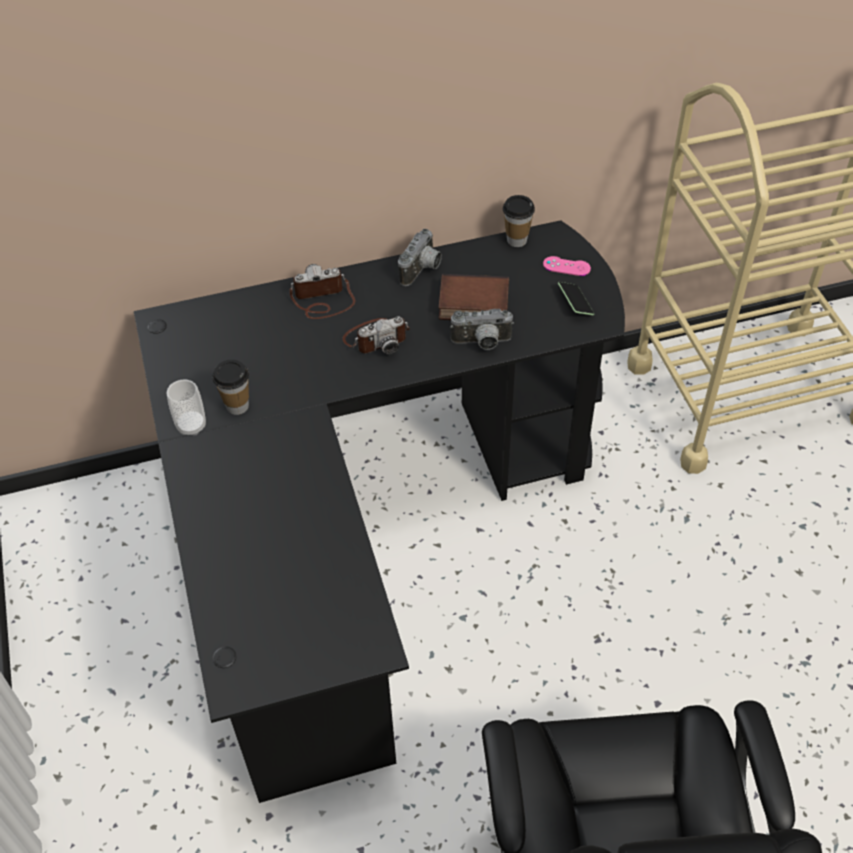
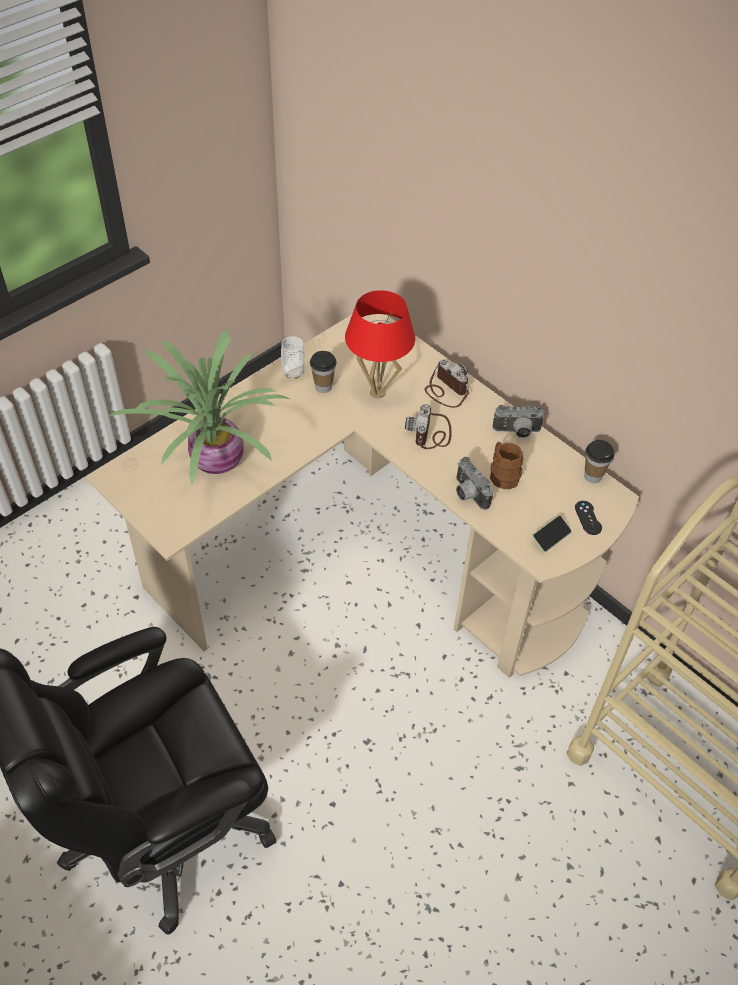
camera: 60 degrees right, 0 degrees up
black desk [134,220,625,803] -> beige desk [85,314,639,678]
camera [343,316,410,354] -> camera turned 60 degrees clockwise [405,404,452,449]
book [439,274,509,320] -> brown mug [490,442,524,489]
pink game controller [543,256,591,276] -> black game controller [575,501,602,535]
none -> potted plant [107,328,289,485]
none -> red table lamp [345,290,415,399]

